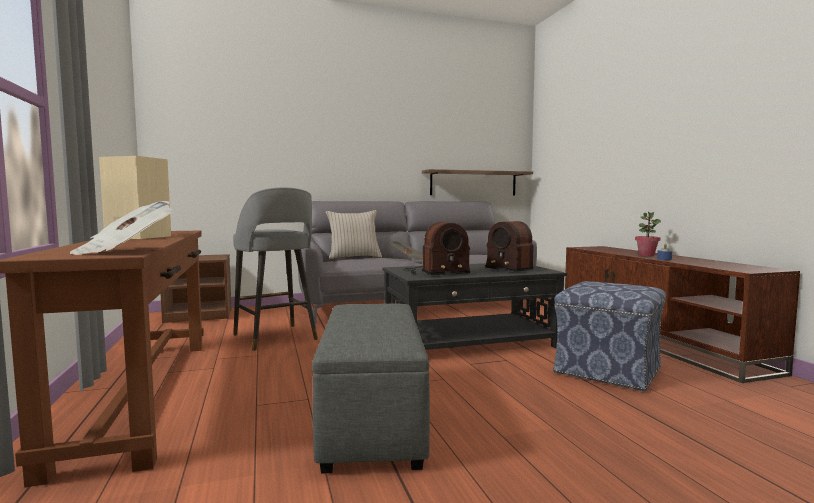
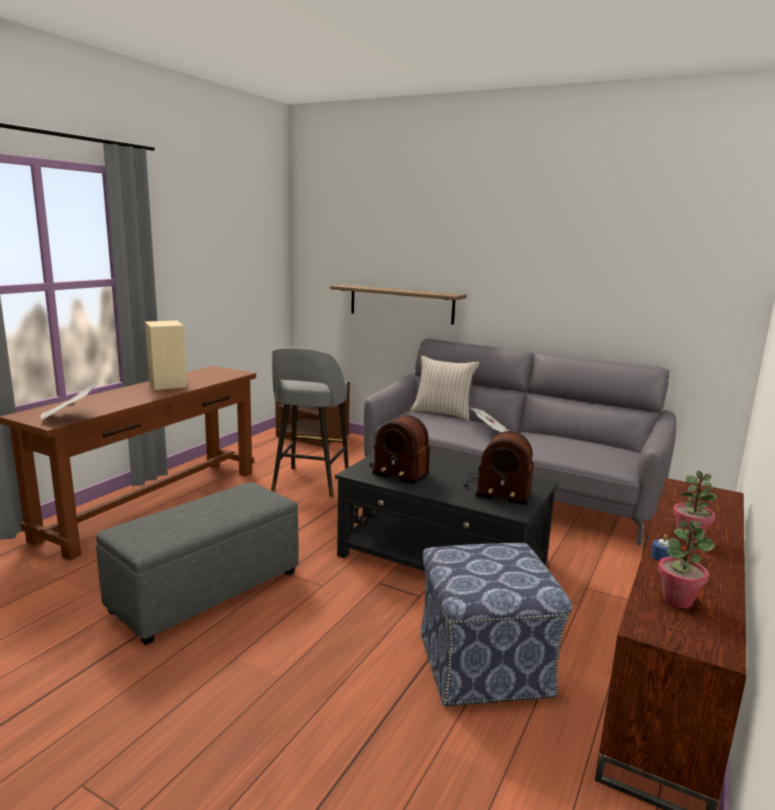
camera: 45 degrees right, 10 degrees up
shelf [422,169,533,196] -> shelf moved to [330,284,466,325]
radio [485,221,534,272] -> radio turned 75 degrees counterclockwise [464,431,534,505]
none -> potted plant [658,521,715,608]

